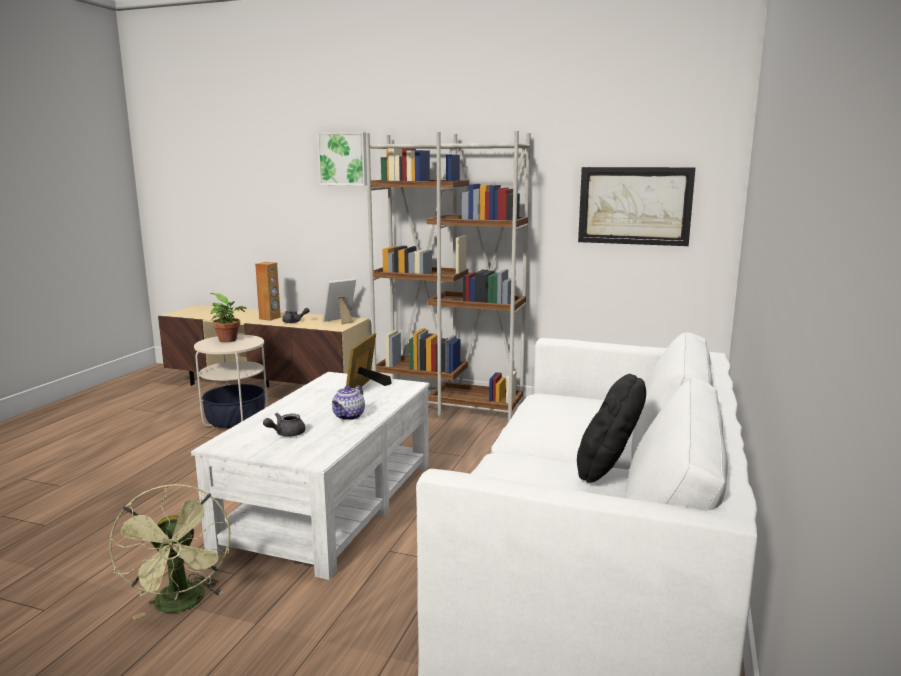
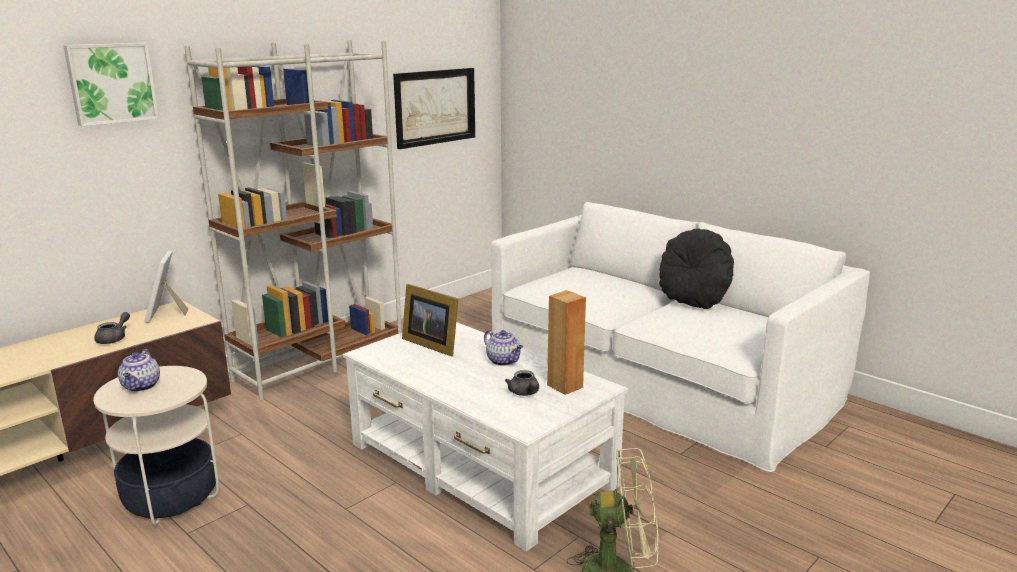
camera: 65 degrees left, 5 degrees up
potted plant [211,293,246,343] -> teapot [118,349,160,392]
brown speaker [255,262,281,321] -> brown speaker moved to [547,290,586,395]

